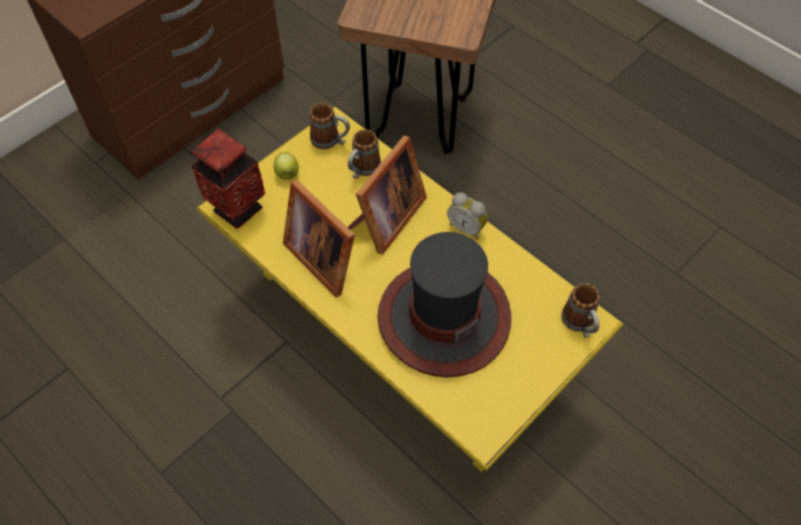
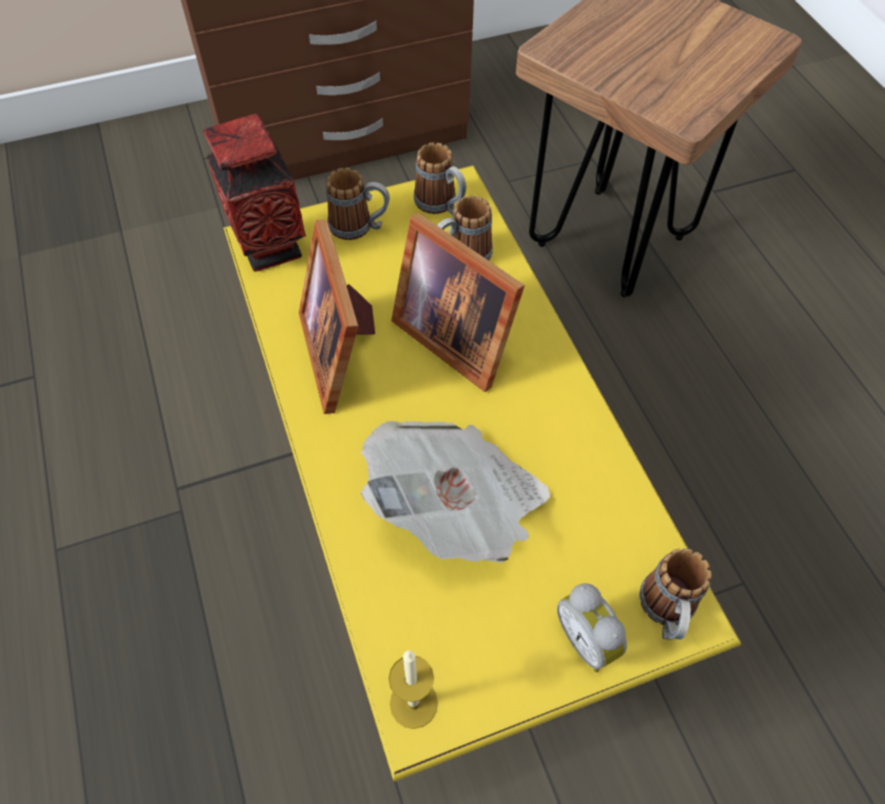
camera: 25 degrees right, 0 degrees up
apple [274,152,299,179] -> mug [326,168,390,240]
picture frame [347,135,427,255] -> picture frame turned 75 degrees clockwise [391,213,525,392]
hat [377,232,511,377] -> newspaper [361,421,551,563]
alarm clock [447,192,488,240] -> alarm clock moved to [557,583,627,672]
none -> candle [388,650,438,729]

